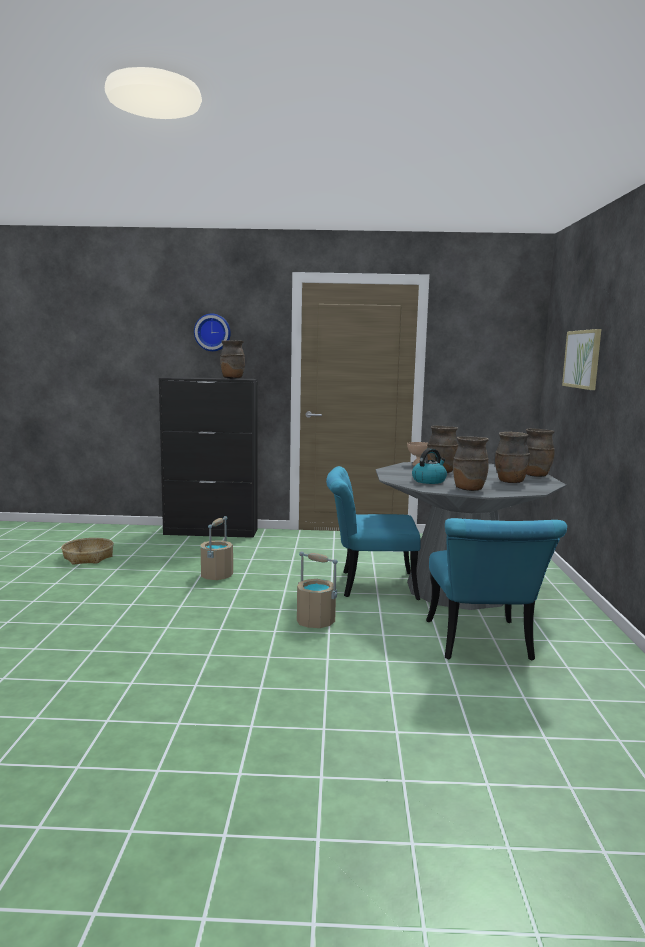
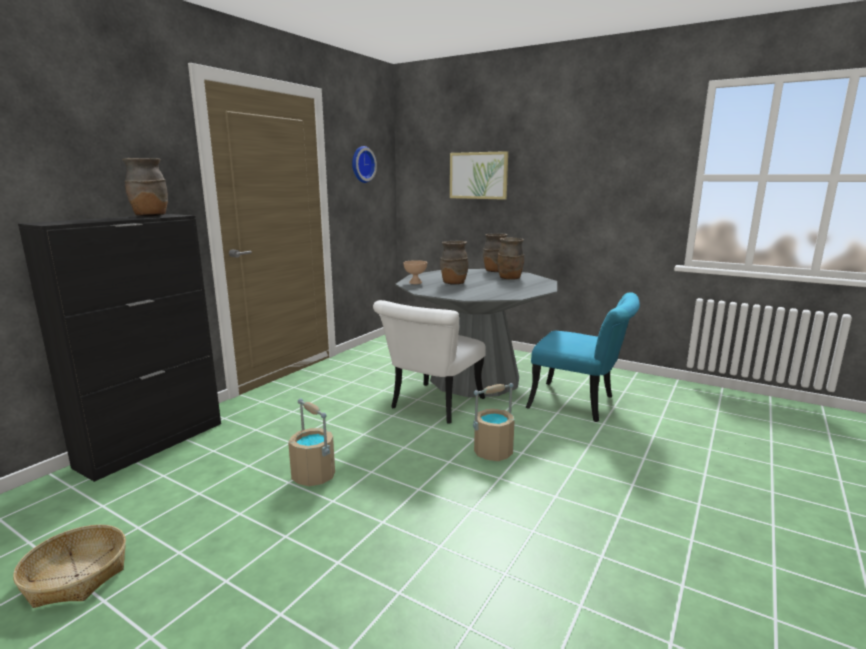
camera: 60 degrees left, 5 degrees up
wall clock [194,314,231,351] -> wall clock moved to [352,146,377,183]
turquoise chair [326,466,420,600] -> white chair [373,300,486,424]
kettle [412,448,447,484] -> none
brown vase [453,436,489,491] -> none

